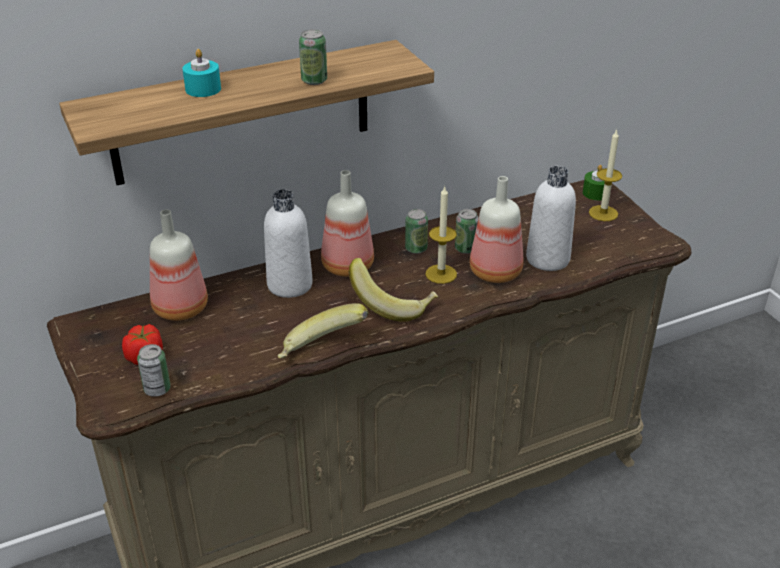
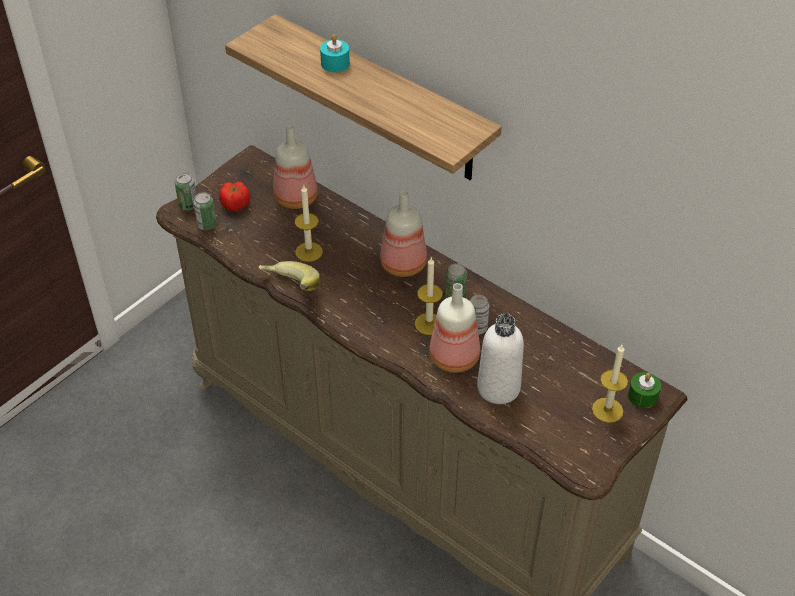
camera: 65 degrees right, 10 degrees up
white bottle [264,189,313,298] -> none
can [299,29,327,85] -> can moved to [175,173,196,210]
banana [349,258,438,322] -> none
none -> candle [295,185,323,262]

